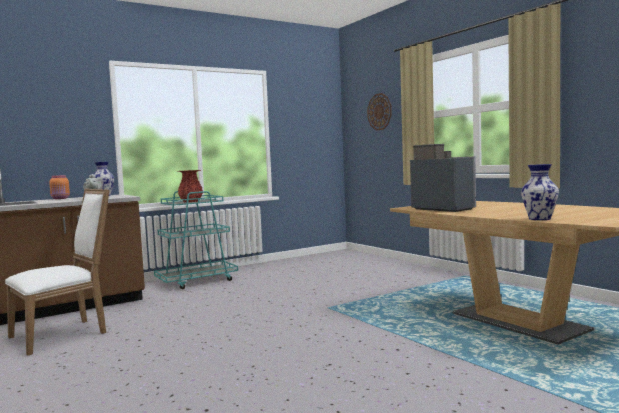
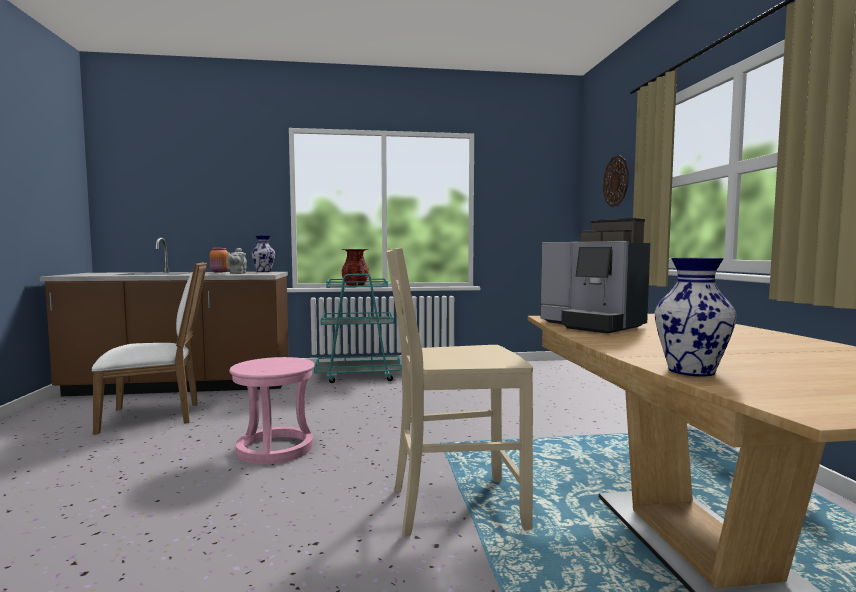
camera: 25 degrees right, 0 degrees up
coffee machine [410,144,476,212] -> coffee machine turned 150 degrees clockwise [541,218,650,334]
none -> pink stool [229,357,314,464]
none -> beige chair [386,248,533,537]

